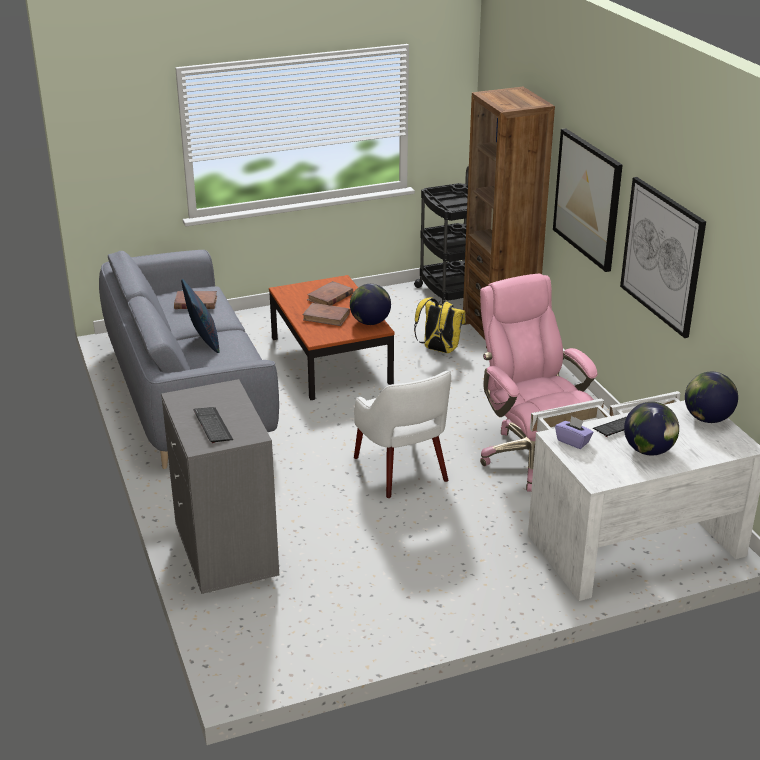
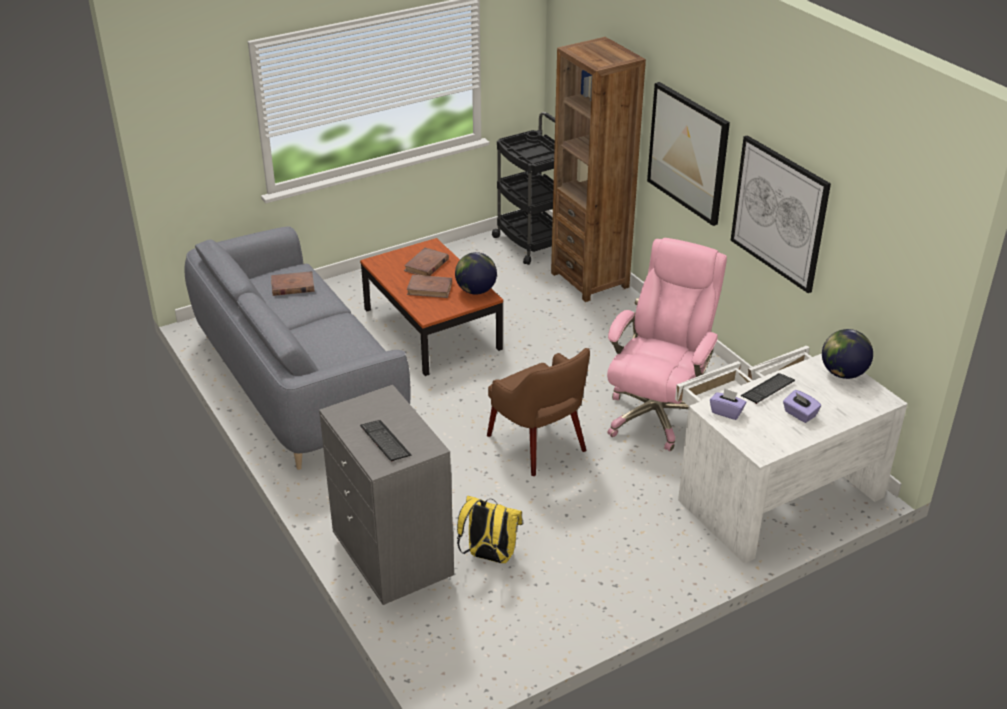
camera: 10 degrees left, 5 degrees up
blue pillow [181,279,219,353] -> none
white armchair [354,371,451,498] -> brown armchair [487,348,590,476]
yellow backpack [414,297,466,353] -> yellow backpack moved to [457,496,523,563]
pink office chair [480,274,597,492] -> pink office chair turned 60 degrees clockwise [607,238,727,451]
globe [624,402,679,456] -> purple tissue box [783,390,821,423]

